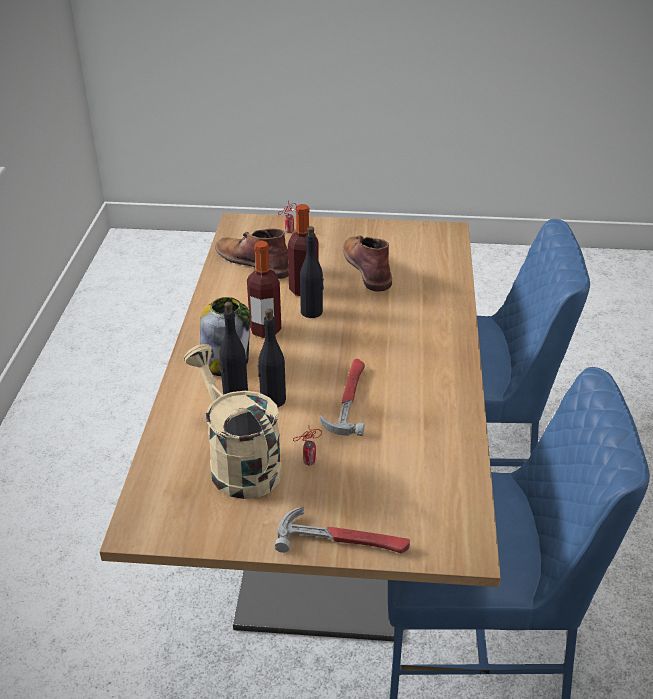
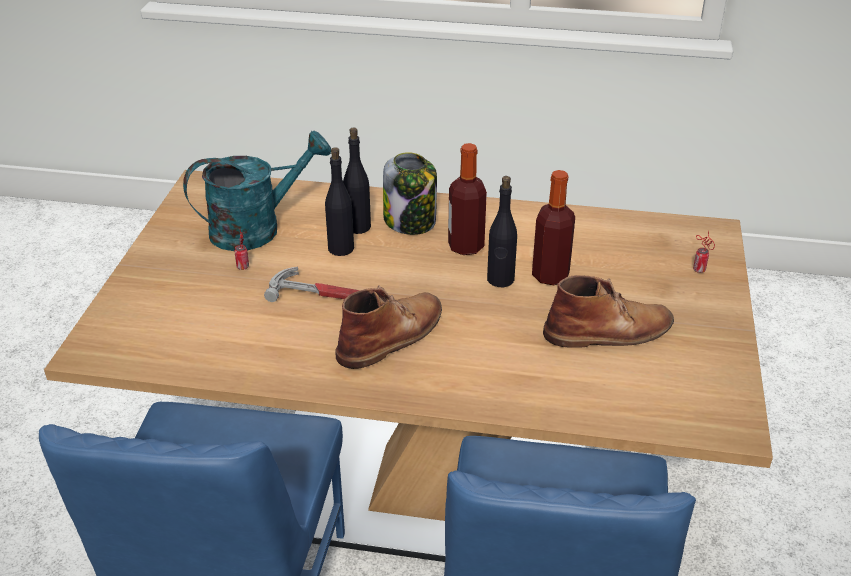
camera: 95 degrees right, 0 degrees up
beige watering can [184,344,282,499] -> turquoise watering can [183,131,331,251]
brown boot [215,228,288,279] -> brown boot moved to [335,285,442,369]
hammer [275,507,410,553] -> none

